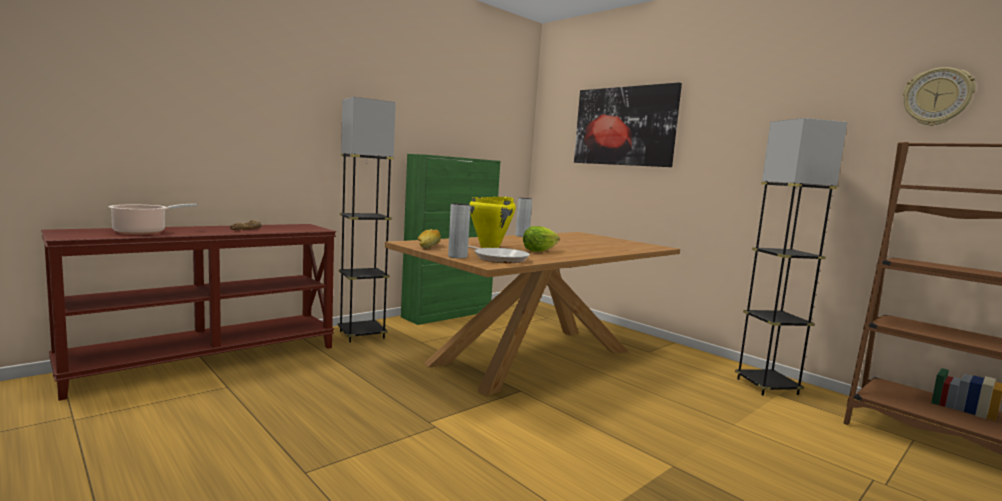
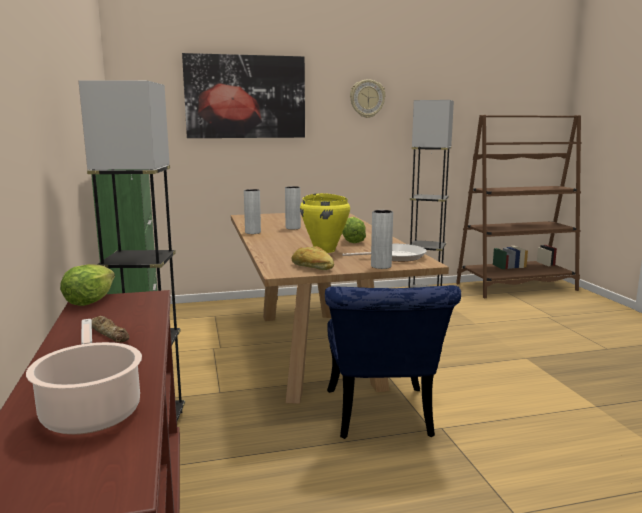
camera: 60 degrees left, 5 degrees up
wall clock [903,67,976,126] -> wall clock moved to [350,79,386,118]
none -> lettuce [60,264,115,306]
none -> grey vase [285,186,301,229]
none -> blue chair [325,285,461,439]

